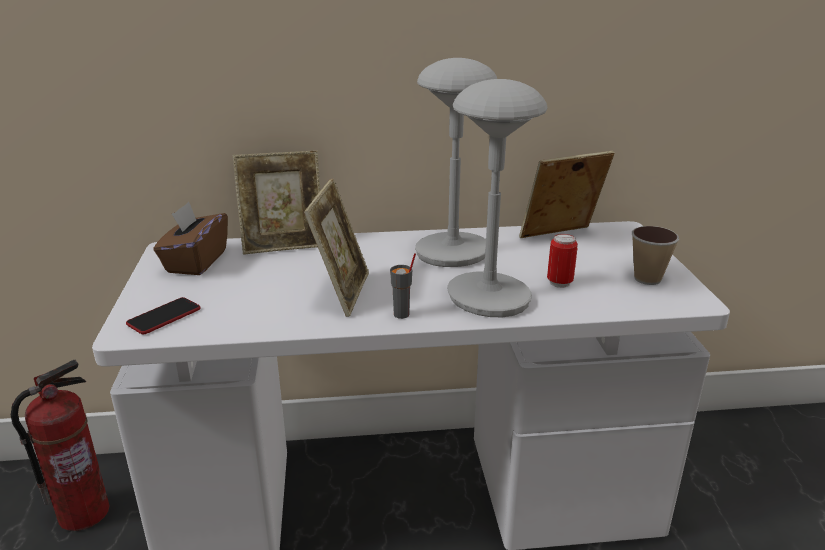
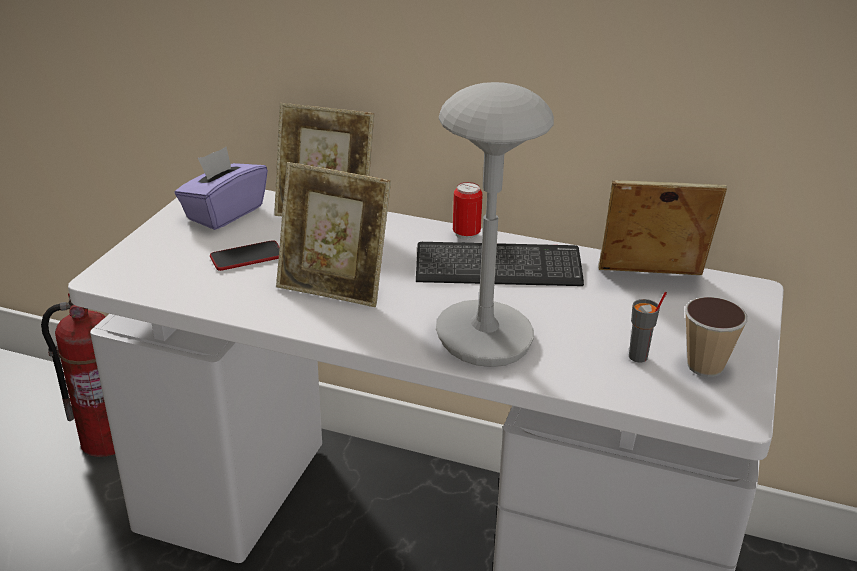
camera: 25 degrees right, 5 degrees up
phone [126,297,201,334] -> phone moved to [210,240,280,271]
brown tissue box [153,202,228,275] -> purple tissue box [174,147,268,230]
picture frame [304,178,369,317] -> picture frame turned 75 degrees clockwise [276,162,391,307]
grey cup [390,253,416,319] -> grey cup moved to [629,292,667,362]
grey table lamp [415,58,497,267] -> keyboard [416,242,584,286]
can [547,234,578,288] -> can moved to [453,182,482,240]

